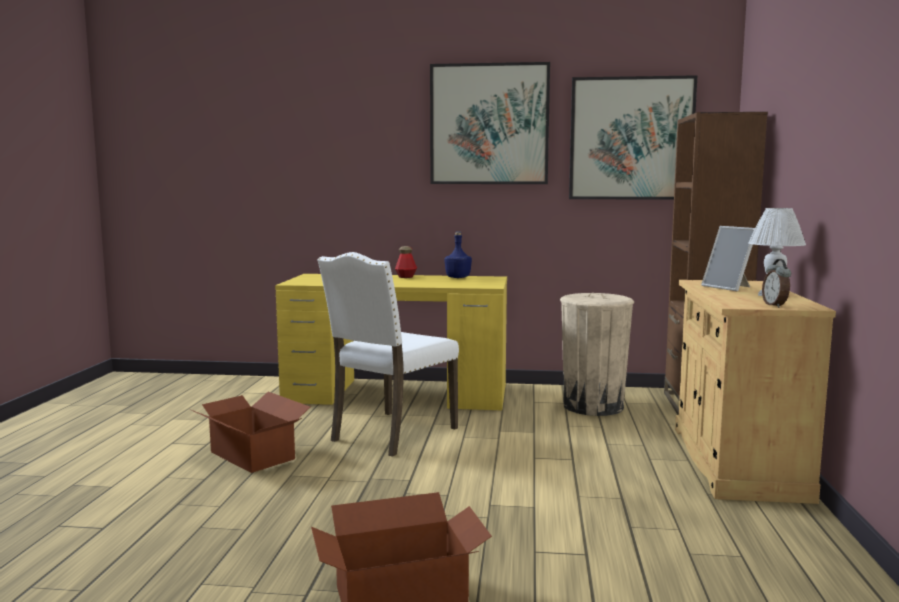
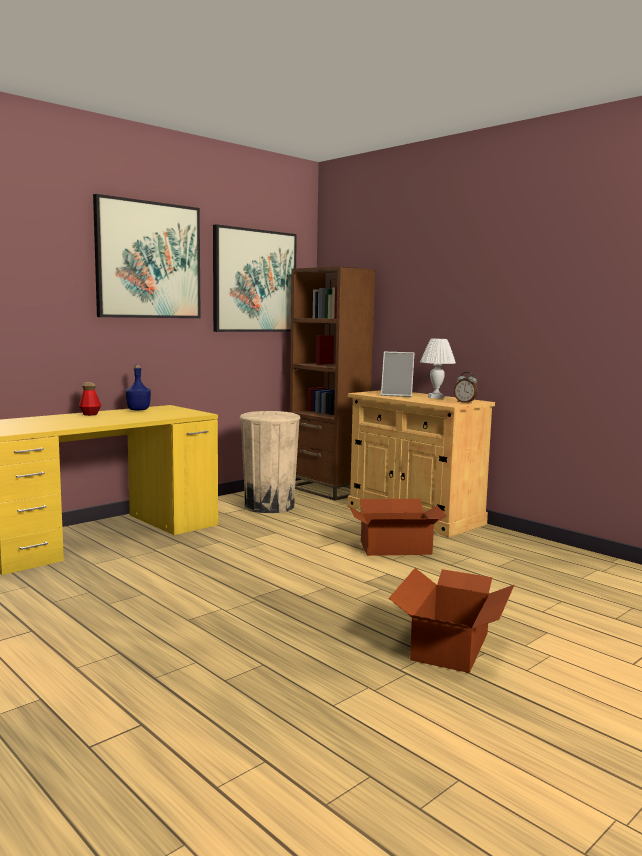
camera: 50 degrees left, 0 degrees up
cardboard box [189,392,310,473] -> cardboard box moved to [349,499,447,556]
white chair [317,252,459,457] -> none

